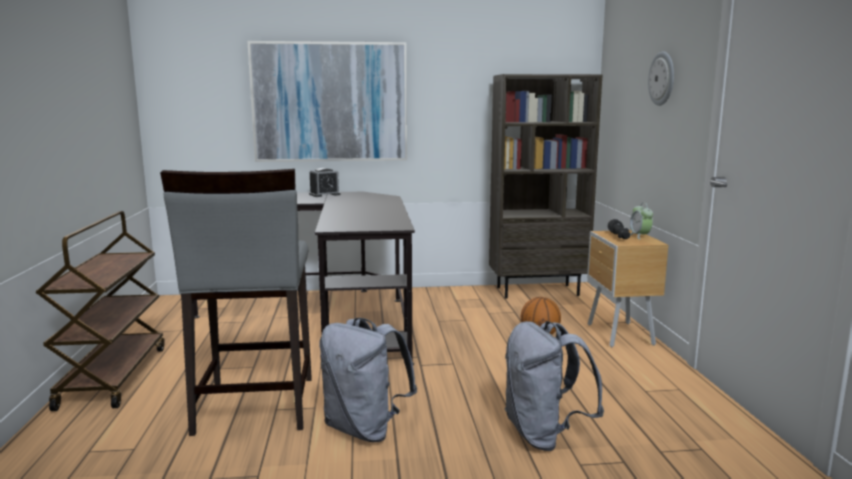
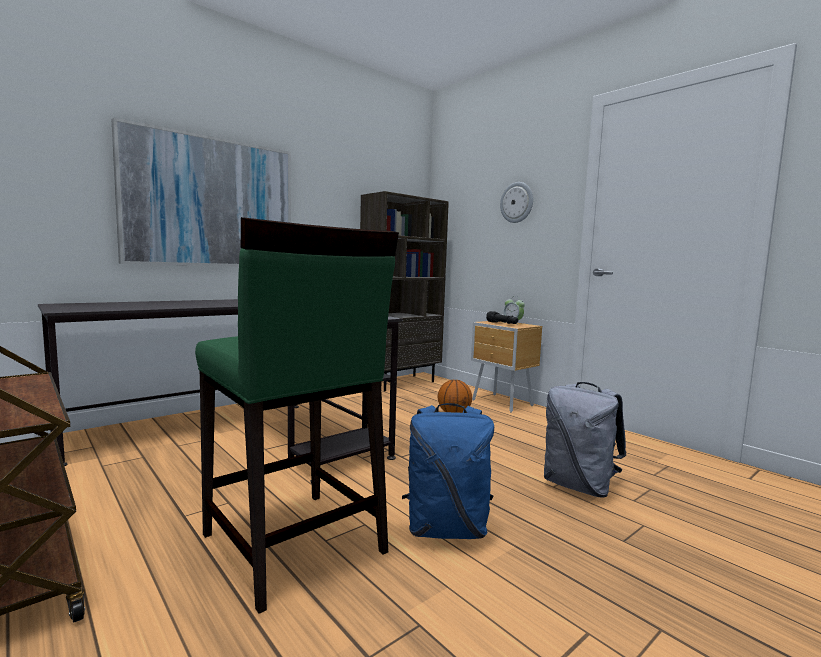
camera: 35 degrees left, 5 degrees down
grey stool [160,169,312,436] -> green stool [195,217,399,614]
alarm clock [309,168,340,197] -> none
grey backpack [319,318,417,442] -> blue backpack [402,403,494,539]

